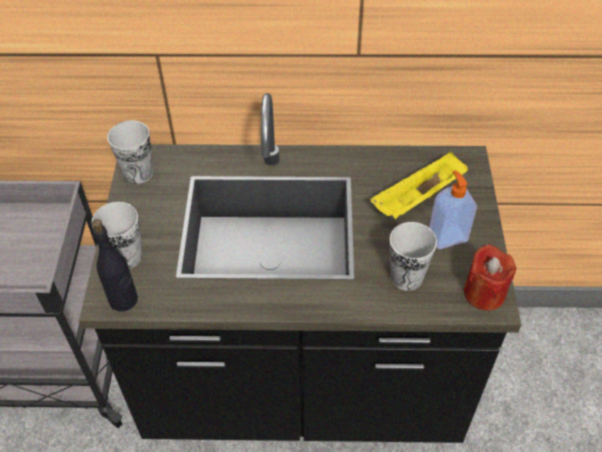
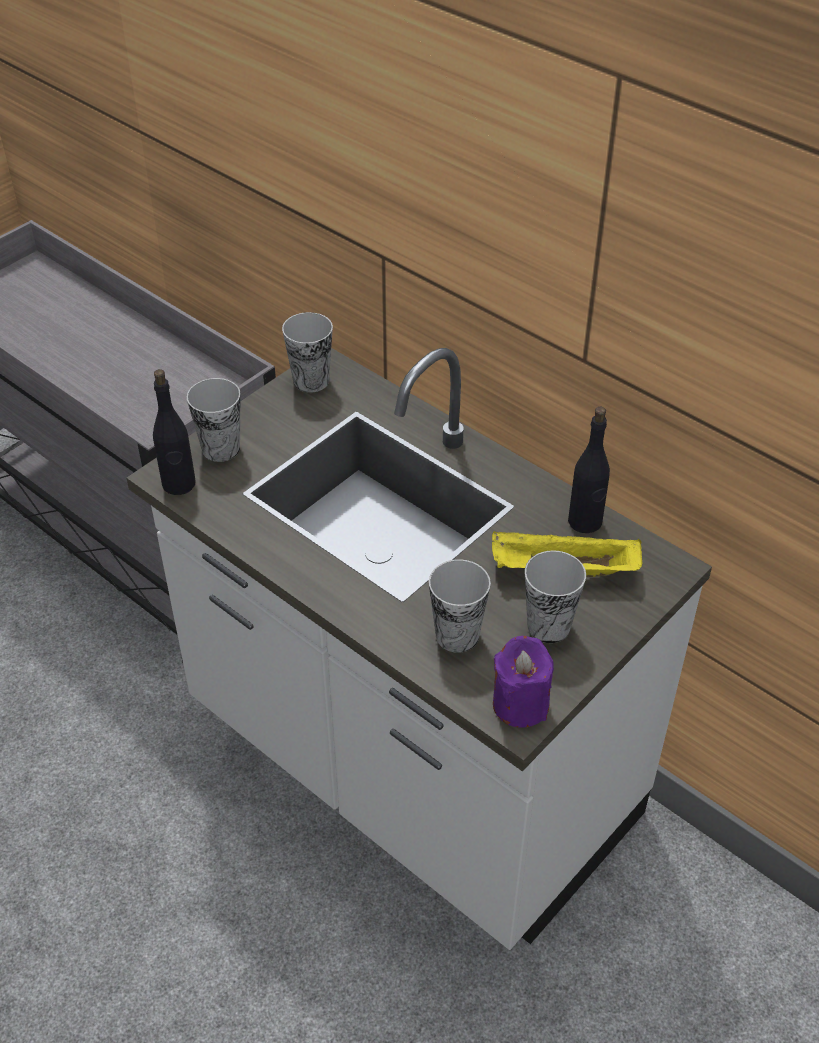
camera: 40 degrees right, 5 degrees down
black counter [79,93,521,443] -> white counter [126,348,712,950]
soap dispenser [429,171,477,249] -> cup [525,550,586,643]
red candle [464,244,516,311] -> purple candle [493,636,554,728]
none -> black bottle [568,407,610,533]

